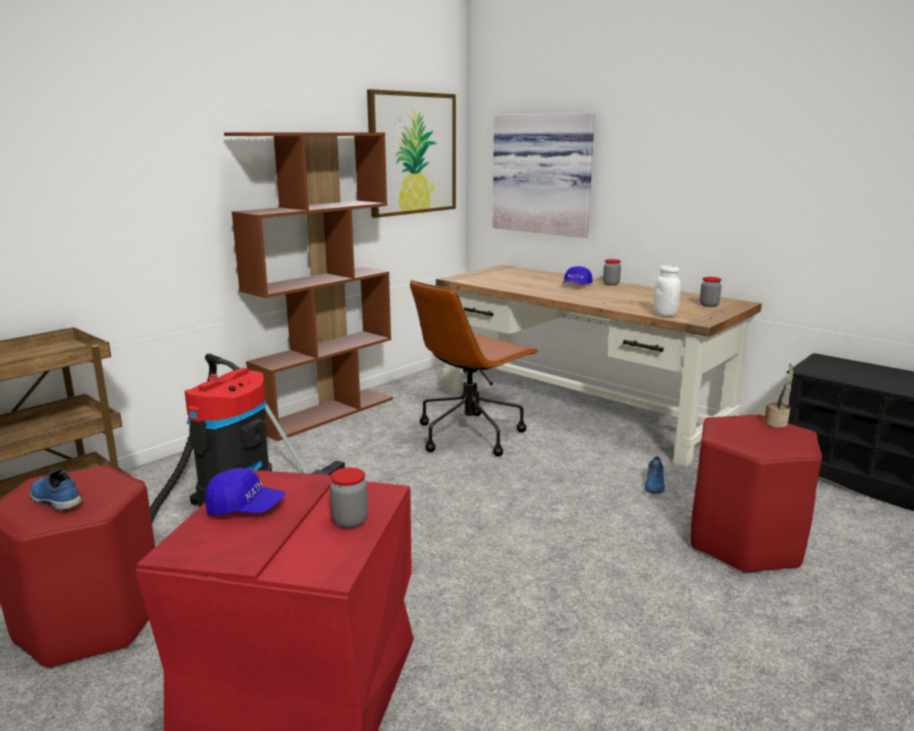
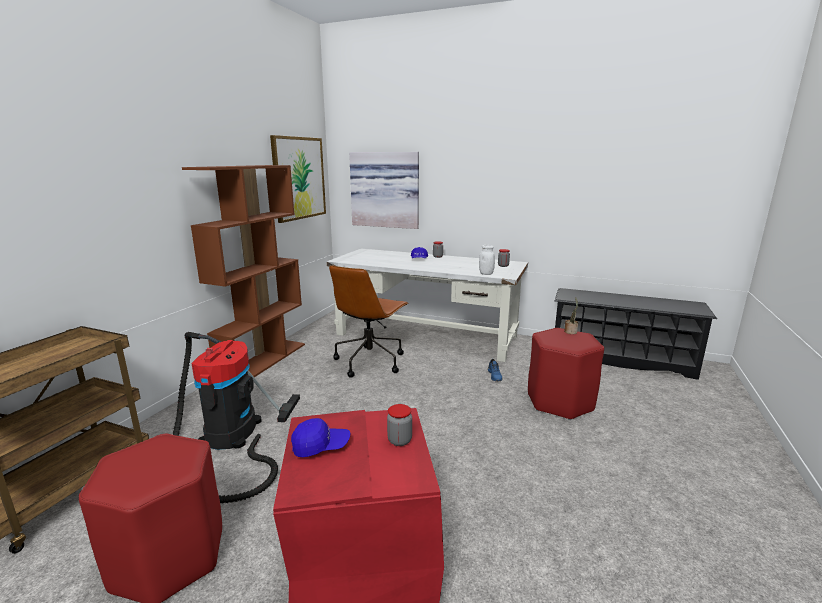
camera: 20 degrees left, 0 degrees up
blue shoe [30,469,83,511] -> none
brown desk [436,265,762,467] -> white desk [327,248,528,362]

